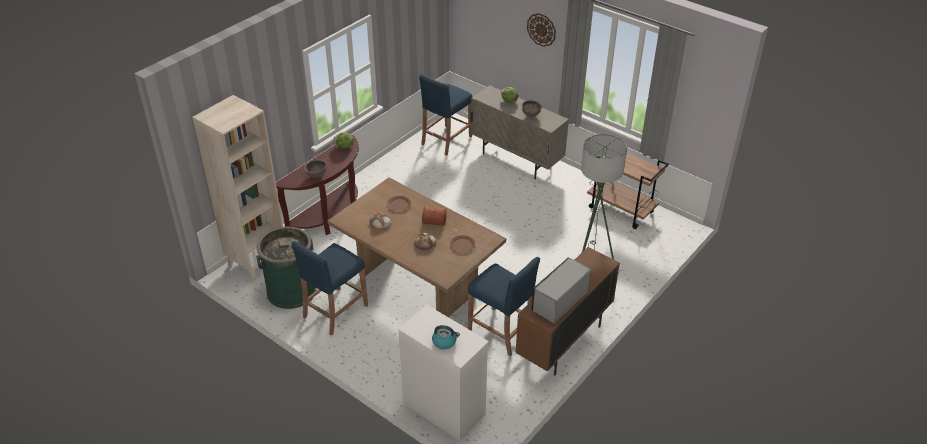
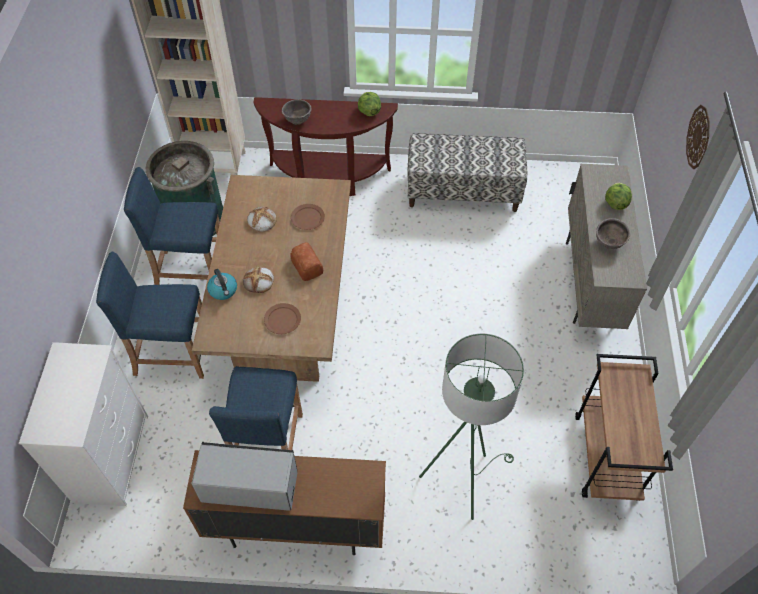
camera: 55 degrees right, 15 degrees up
blue stool [419,74,473,156] -> blue stool moved to [96,252,204,379]
kettle [432,325,460,349] -> kettle moved to [207,269,237,300]
none -> bench [407,133,527,212]

